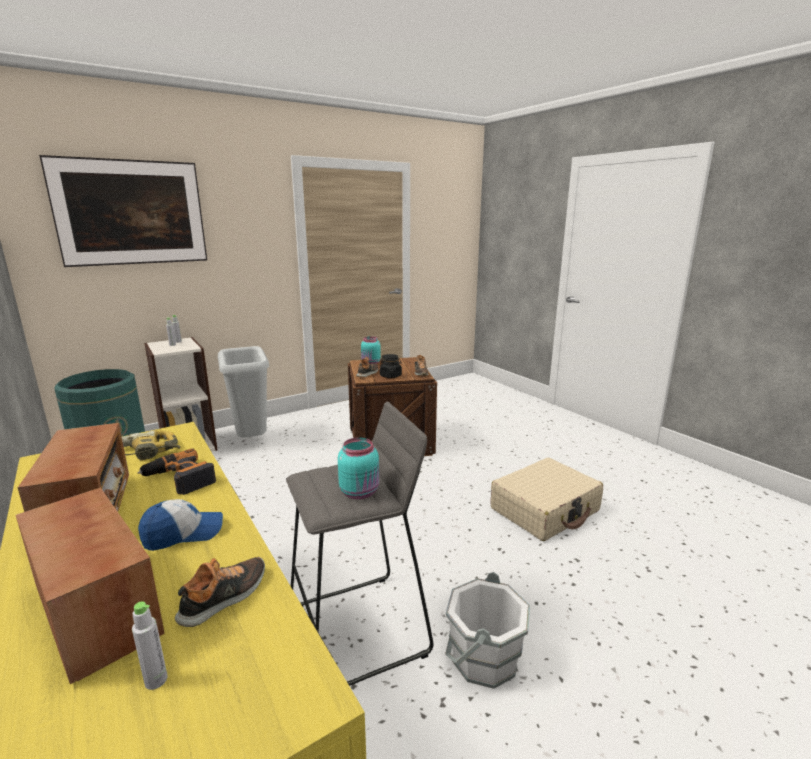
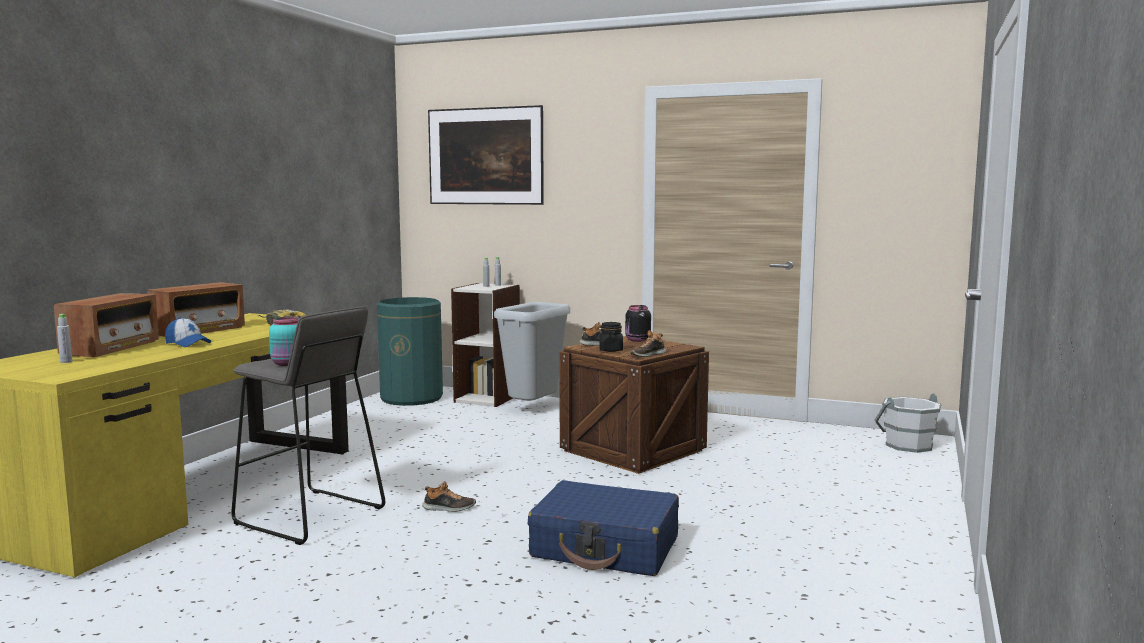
camera: 55 degrees right, 10 degrees down
power drill [137,448,216,495] -> none
shoe [175,557,265,627] -> shoe moved to [422,482,476,512]
turquoise jar [361,336,381,364] -> black jar [625,305,651,342]
white bucket [445,572,530,689] -> white bucket moved to [874,393,942,453]
beige suitcase [490,458,603,541] -> blue suitcase [528,480,679,576]

